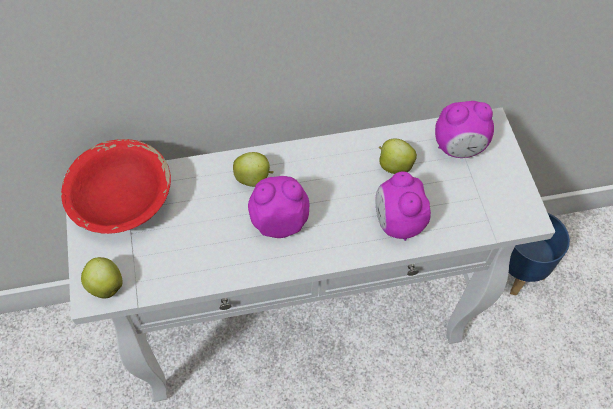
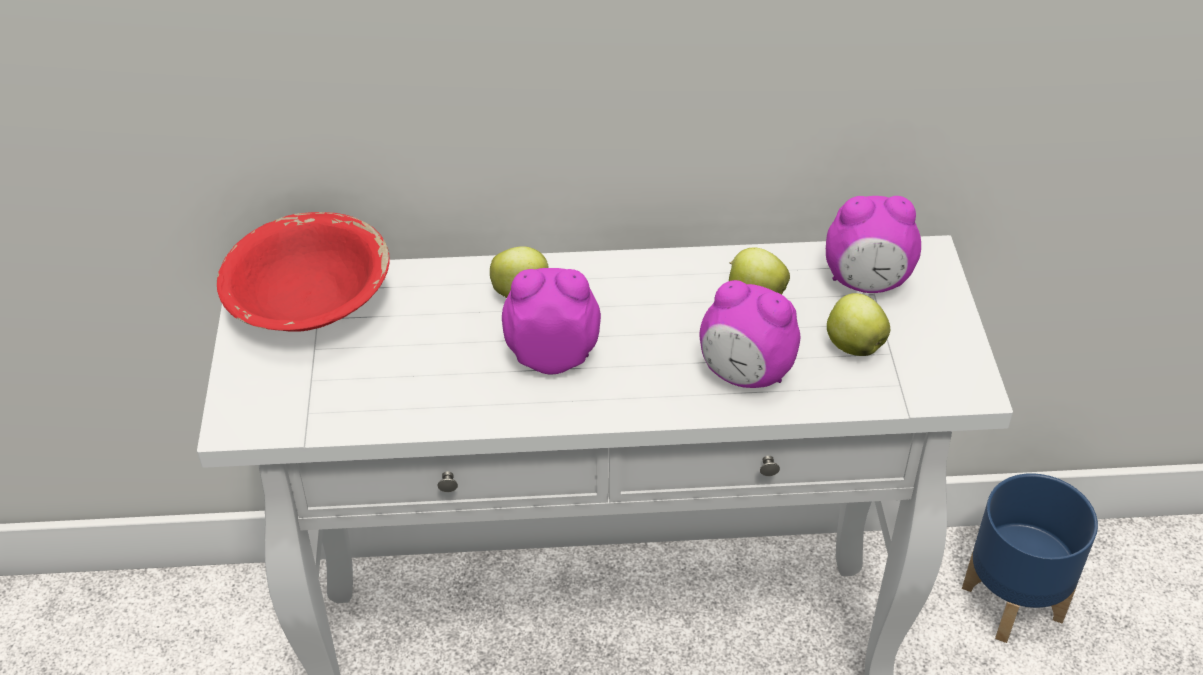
camera: 10 degrees right, 15 degrees down
apple [81,257,123,298] -> apple moved to [827,293,890,356]
alarm clock [375,171,431,241] -> alarm clock turned 60 degrees counterclockwise [700,280,800,388]

